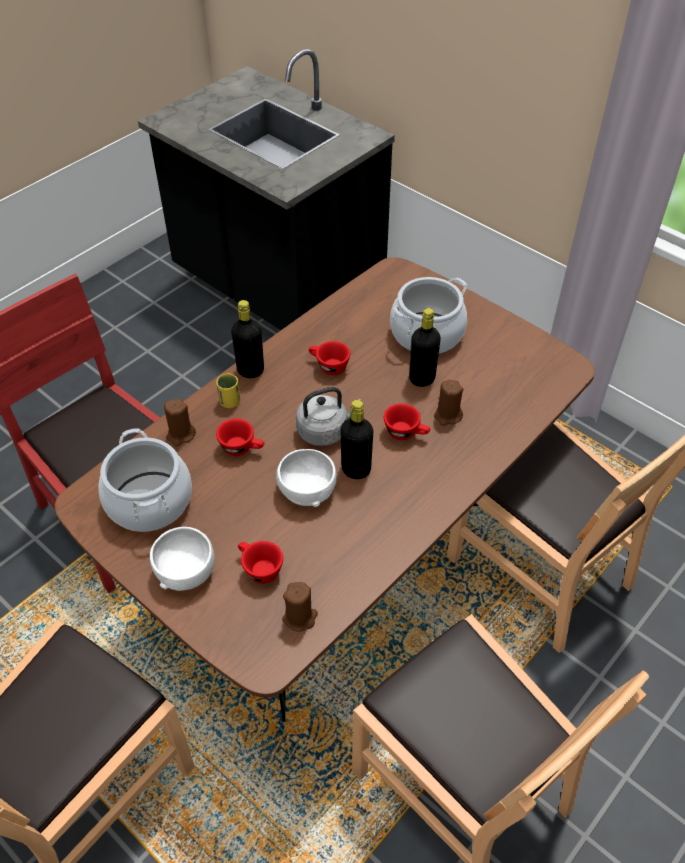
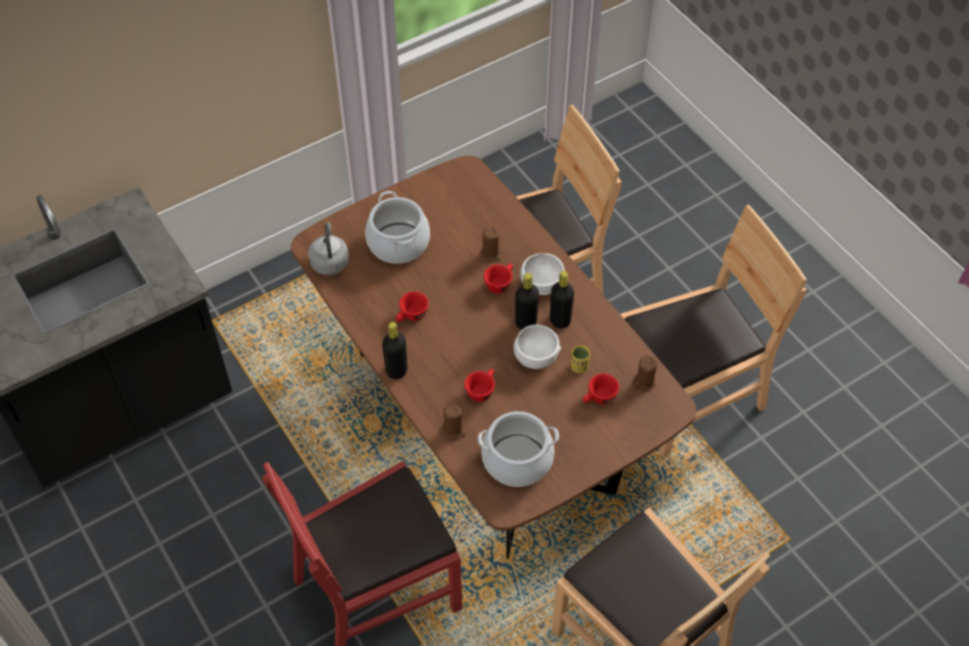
camera: 75 degrees left, 5 degrees up
white bowl [150,527,215,591] -> white bowl moved to [520,253,565,295]
yellow cup [216,373,240,408] -> yellow cup moved to [571,345,590,373]
grey kettle [296,387,361,446] -> grey kettle moved to [308,222,349,275]
black bottle [409,308,441,387] -> black bottle moved to [550,271,574,328]

